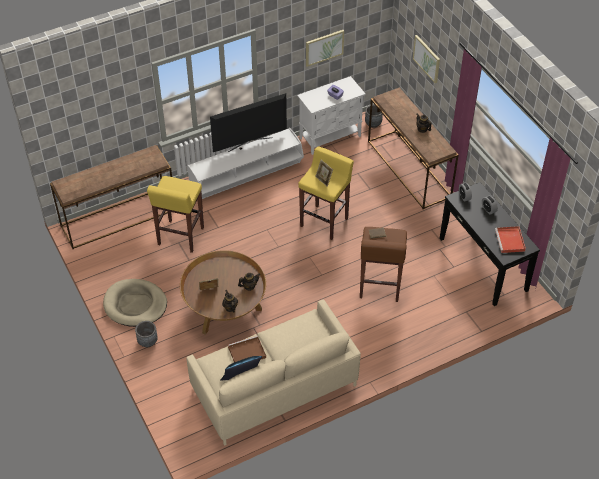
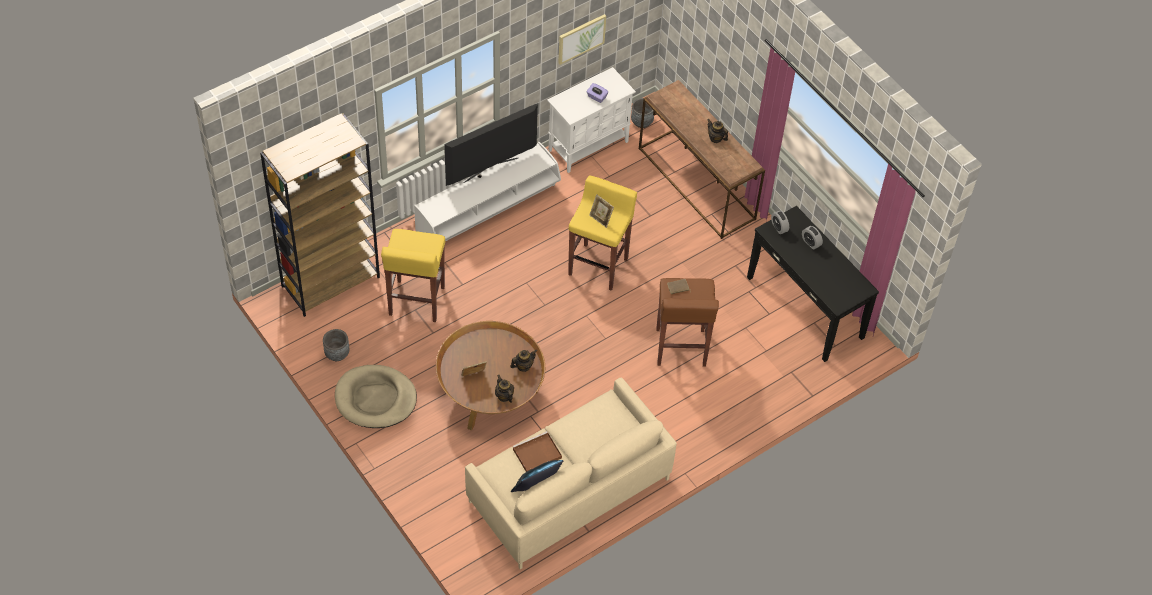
camera: 10 degrees left, 5 degrees up
brown console table [50,145,172,249] -> brown bookcase [260,113,380,317]
grey planter [135,321,158,347] -> grey planter moved to [323,329,349,361]
picture [413,35,440,83] -> none
red tray [495,226,526,253] -> none

